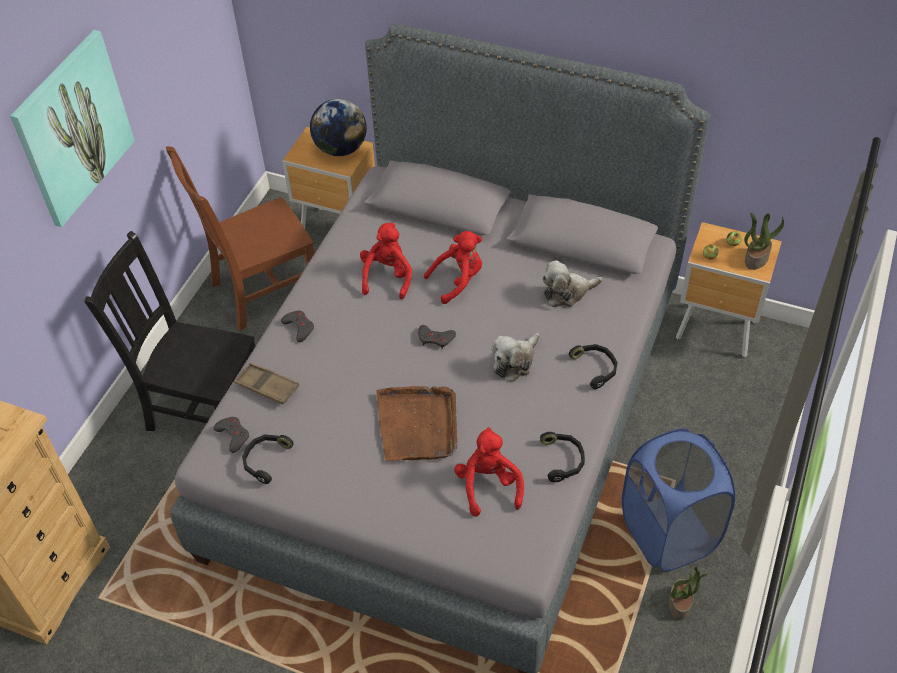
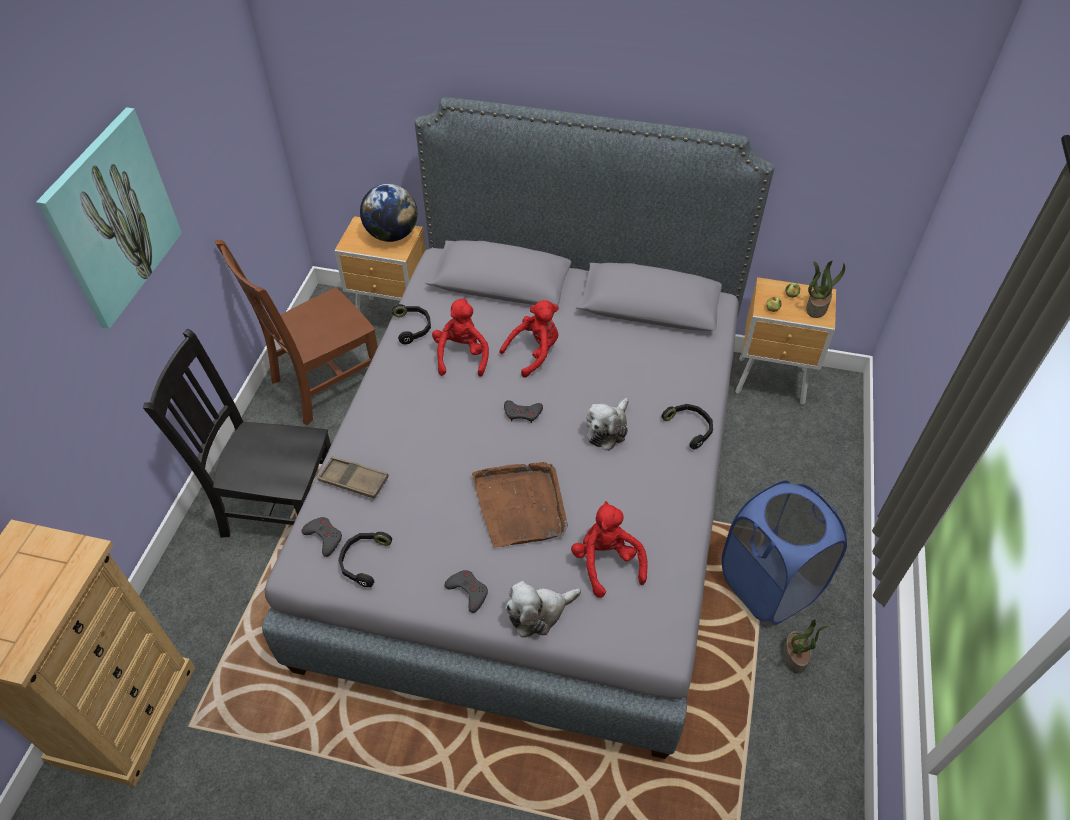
camera: 10 degrees left, 0 degrees up
grey game controller [281,311,314,342] -> grey game controller moved to [444,570,488,613]
black headphones [540,432,585,482] -> black headphones moved to [392,304,431,344]
plush toy [542,260,603,307] -> plush toy moved to [505,581,581,638]

